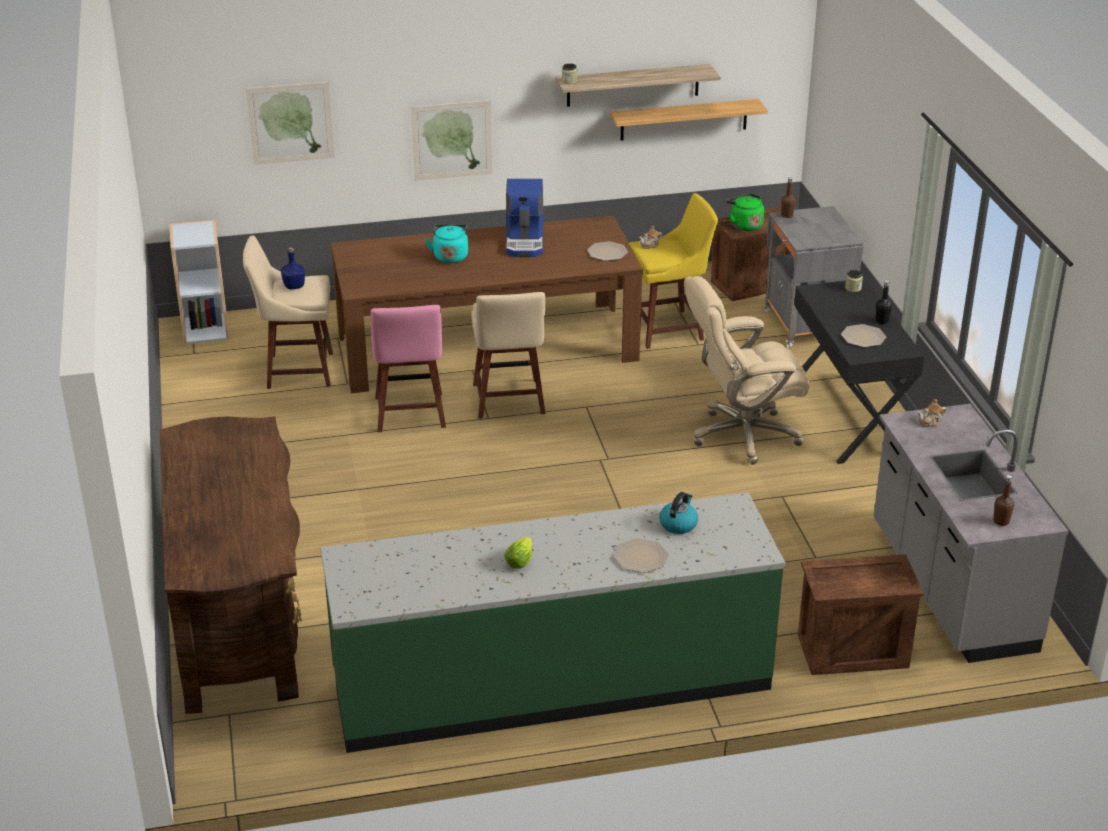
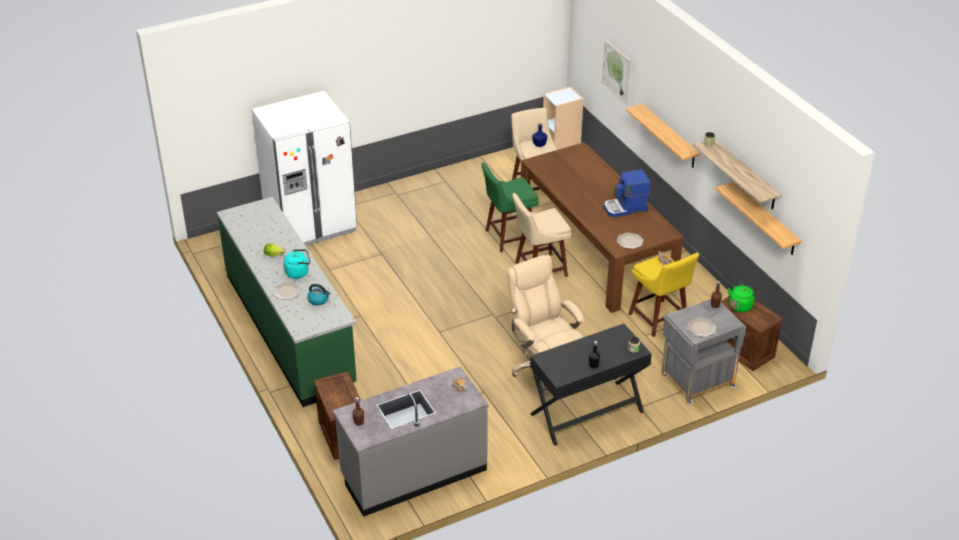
camera: 75 degrees right, 5 degrees up
brown dresser [160,416,302,714] -> white fridge [251,91,357,246]
pink stool [370,305,446,432] -> green stool [481,162,539,252]
picture [411,100,492,181] -> shelf [626,104,700,168]
turquoise kettle [425,224,468,263] -> turquoise kettle moved to [284,249,310,279]
plate [841,324,886,347] -> plate moved to [687,318,717,337]

